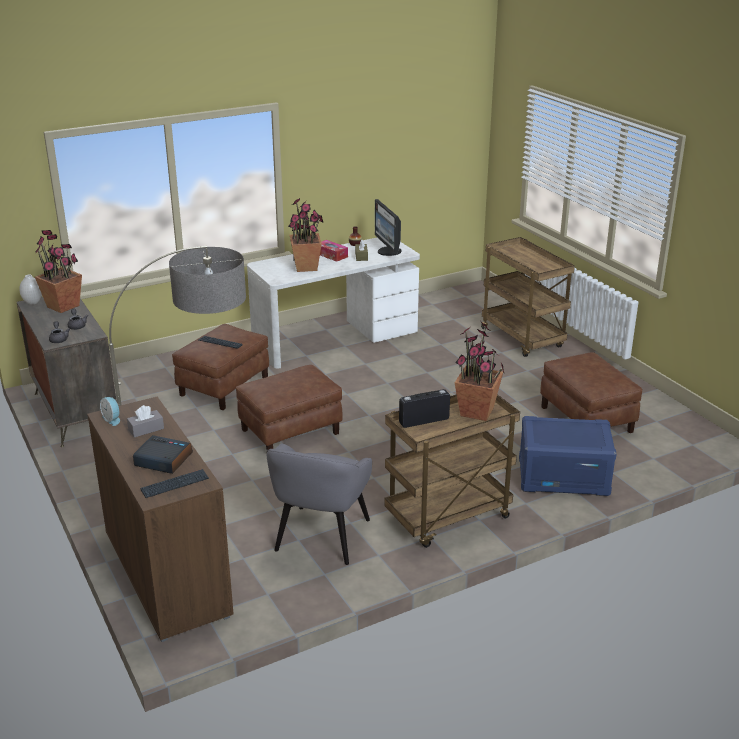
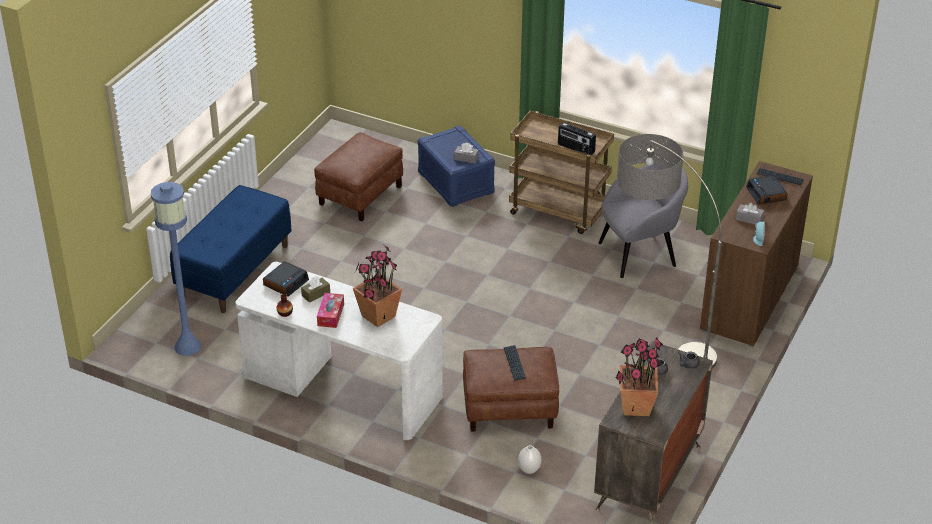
camera: 125 degrees left, 10 degrees up
white vase [19,275,42,305] -> white vase moved to [518,445,541,474]
brown ottoman [236,365,343,450] -> none
monitor [375,199,401,256] -> alarm clock [263,261,309,297]
potted plant [455,322,505,421] -> none
brown cart [481,237,575,357] -> blue bench [170,185,292,313]
none -> blue floor lamp [151,182,201,356]
none -> grey tissue box [454,143,479,163]

